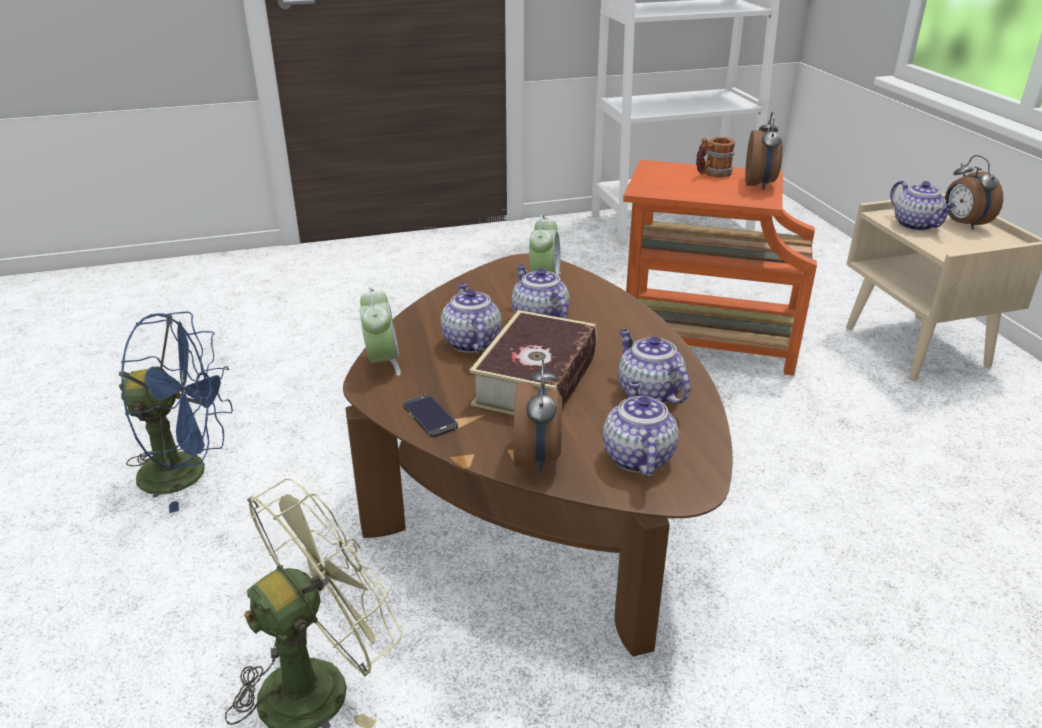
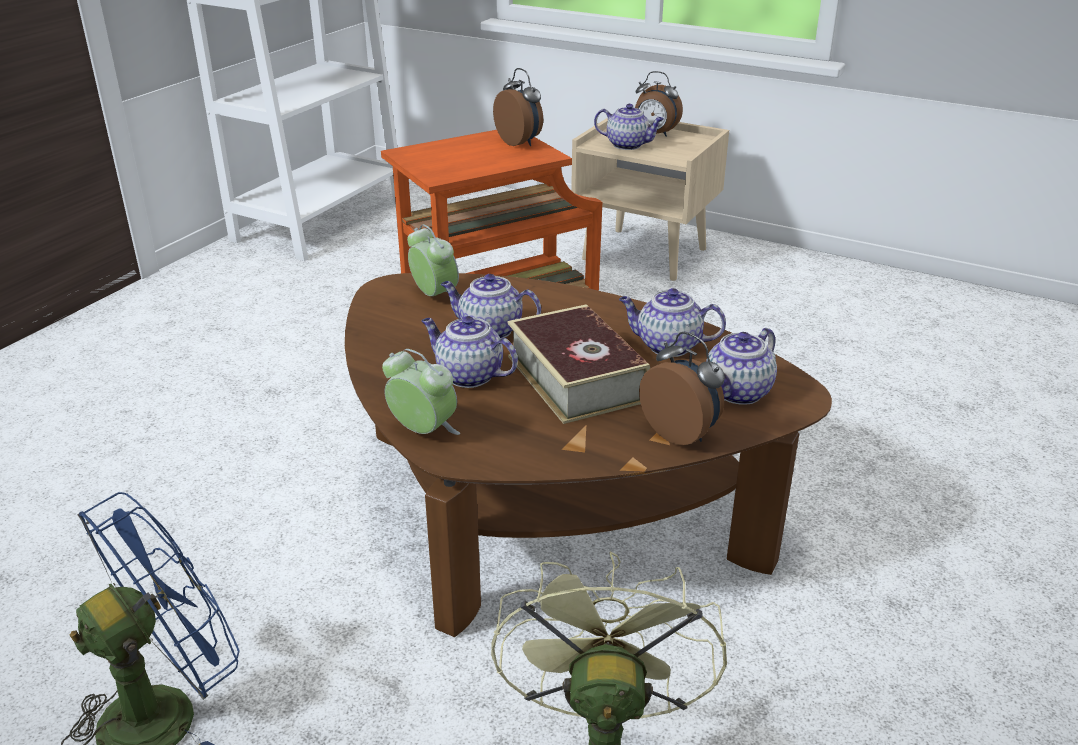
camera: 45 degrees left, 0 degrees up
phone [403,394,458,437] -> none
teapot [603,381,679,477] -> teapot turned 90 degrees counterclockwise [706,328,777,405]
mug [696,137,735,177] -> none

